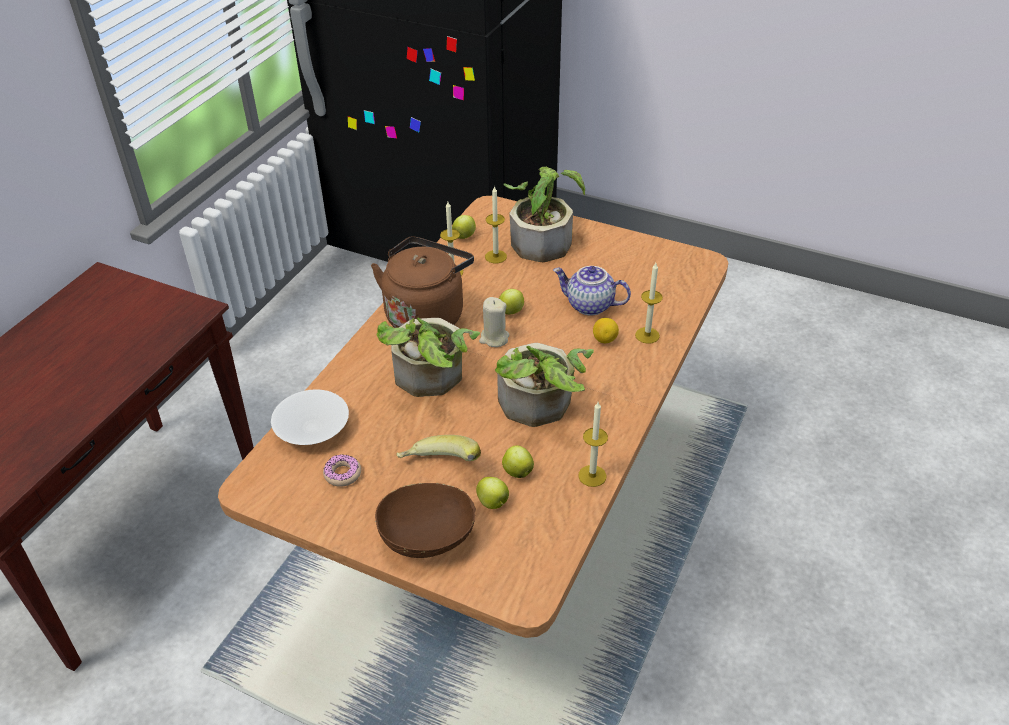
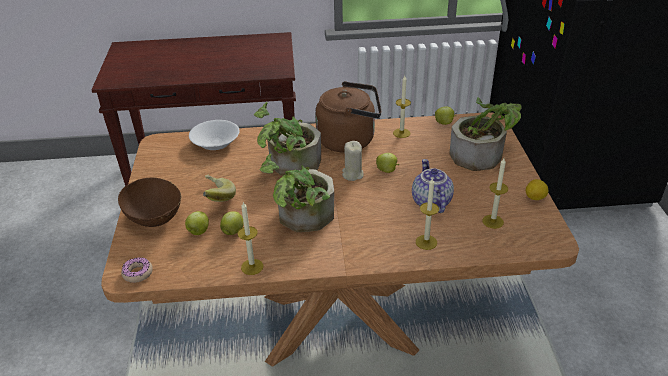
camera: 60 degrees right, 5 degrees down
donut [323,454,361,487] -> donut moved to [121,257,153,283]
candle [485,186,507,263] -> candle moved to [482,158,508,229]
lemon [593,318,619,343] -> lemon moved to [526,179,549,200]

